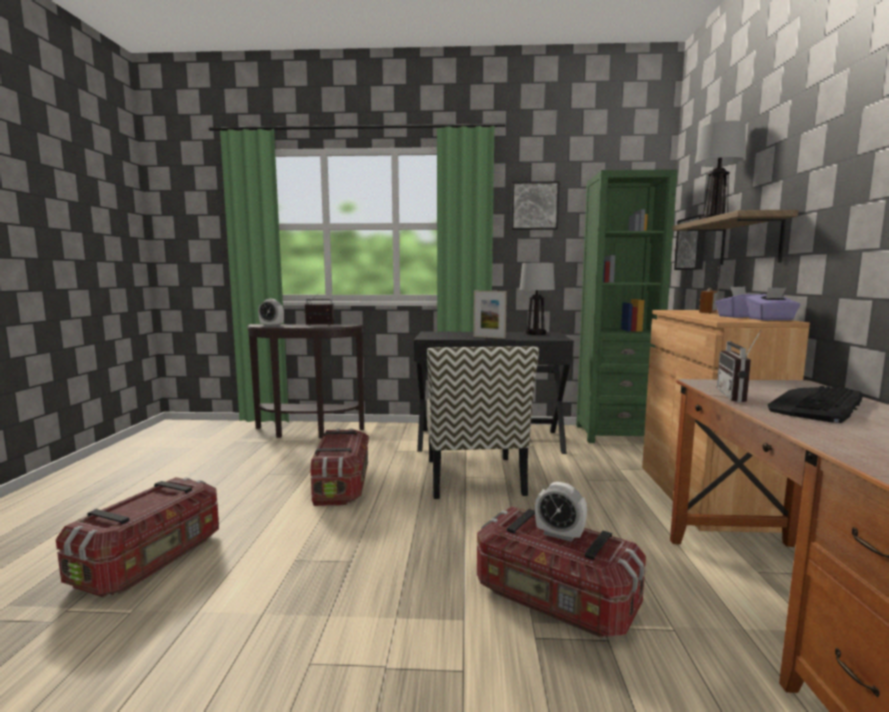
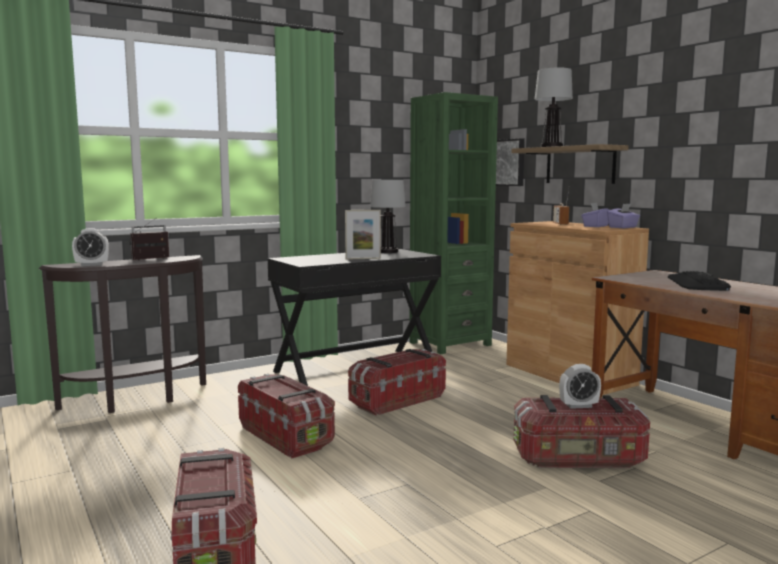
camera: 35 degrees left, 0 degrees up
chair [427,346,539,499] -> storage box [348,349,446,416]
picture [511,181,560,230] -> none
radio [717,330,761,402] -> none

